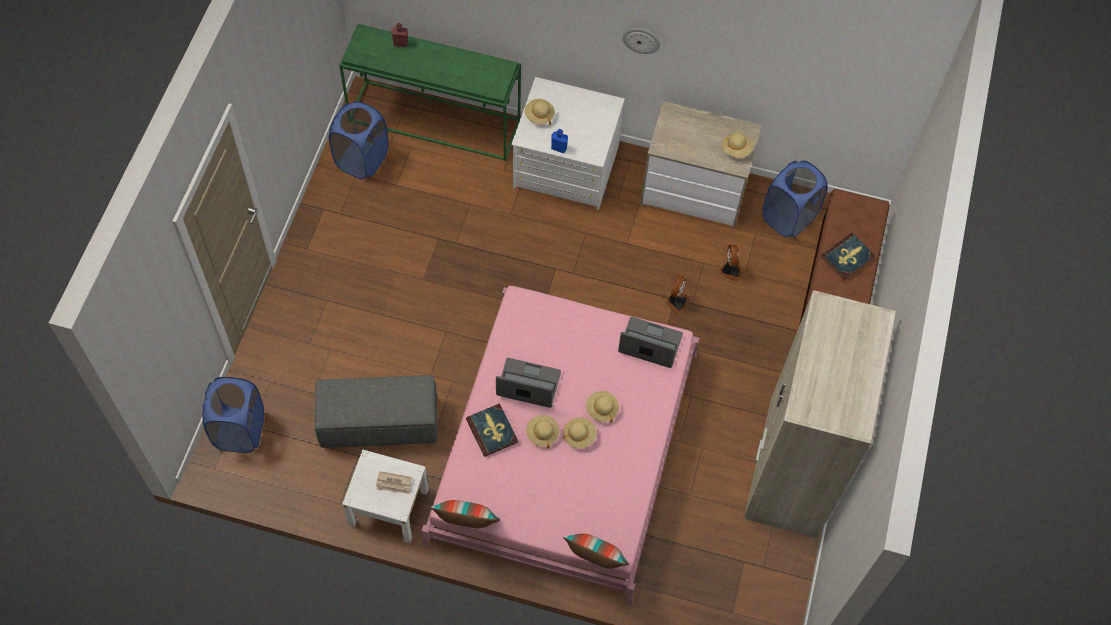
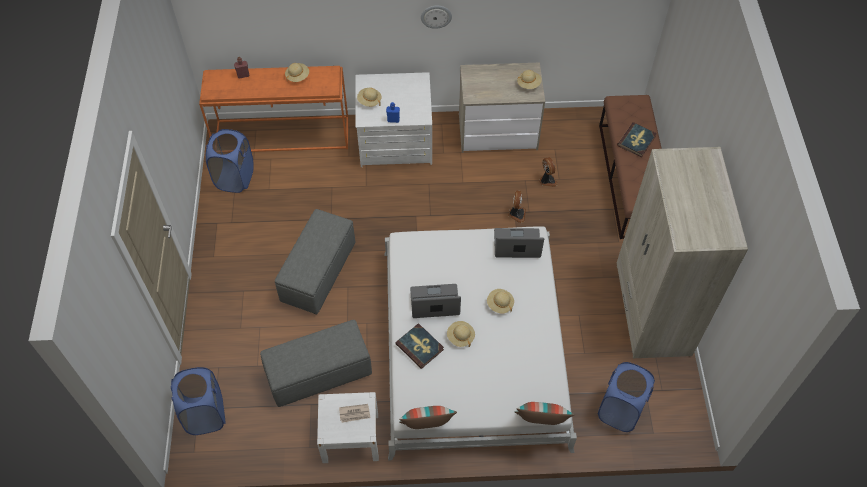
camera: 15 degrees left, 5 degrees down
green console table [339,24,521,161] -> orange console table [199,66,348,152]
pink bed [421,286,699,605] -> white bed [384,226,577,461]
beige hat [563,417,596,449] -> beige hat moved to [285,63,309,82]
blue laundry basket [763,160,828,237] -> blue laundry basket moved to [598,362,655,432]
none -> grey ottoman [275,209,355,315]

